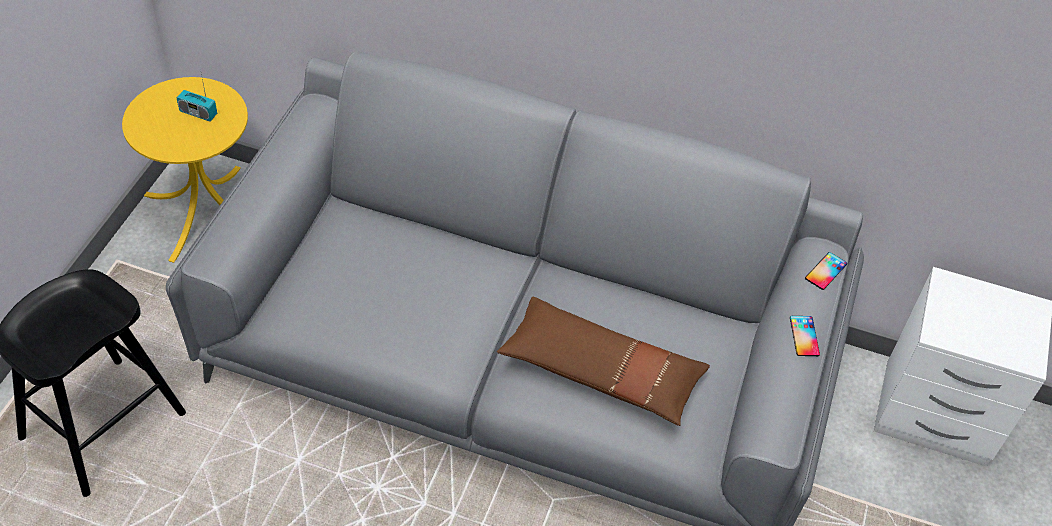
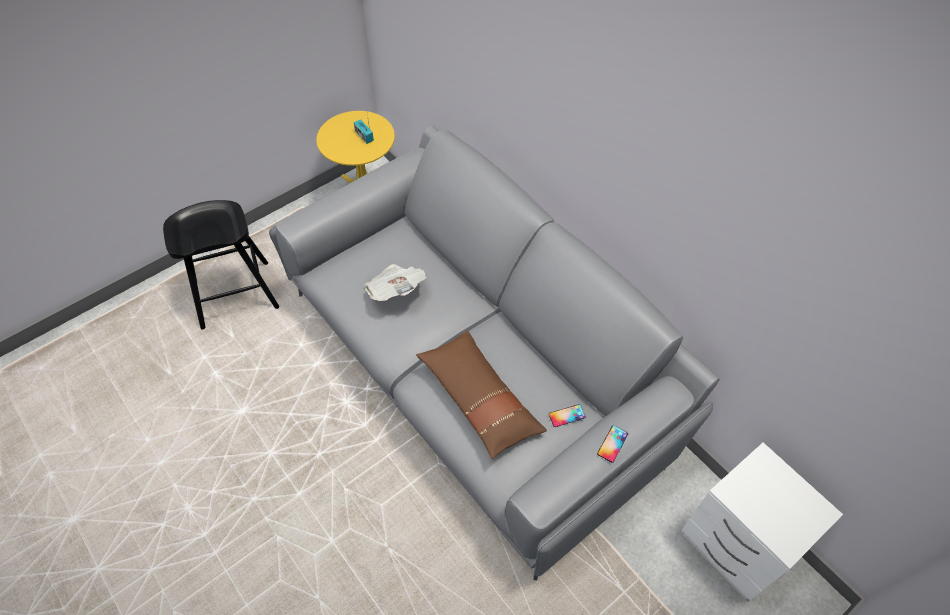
camera: 35 degrees right, 5 degrees up
phone [805,252,847,290] -> phone moved to [549,404,586,427]
none -> newspaper [364,264,426,301]

